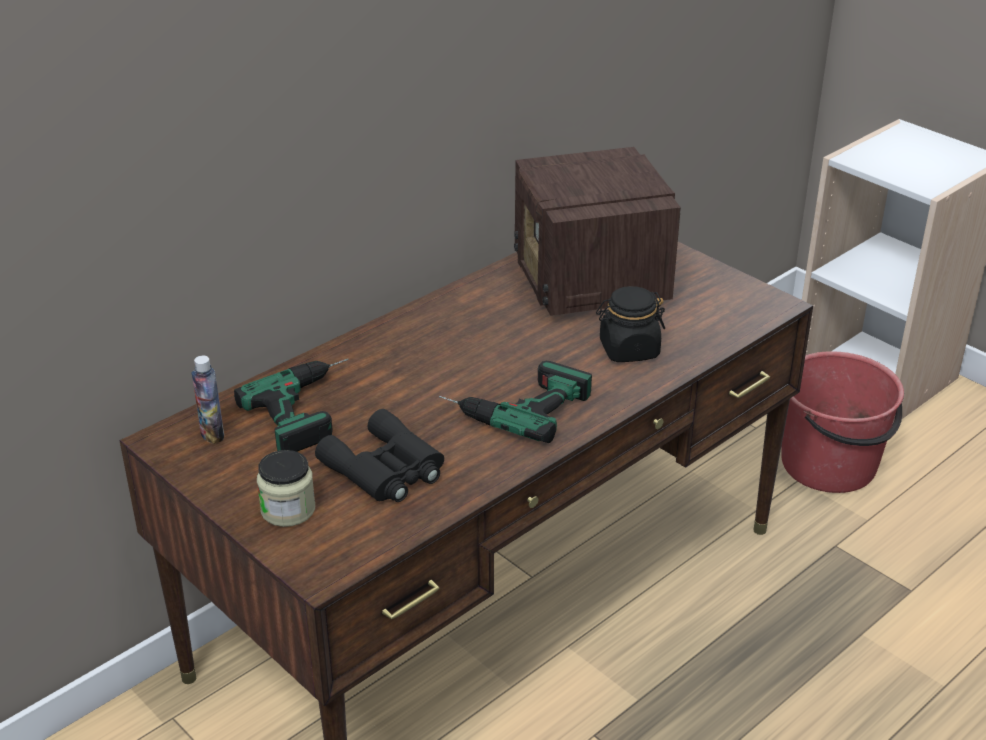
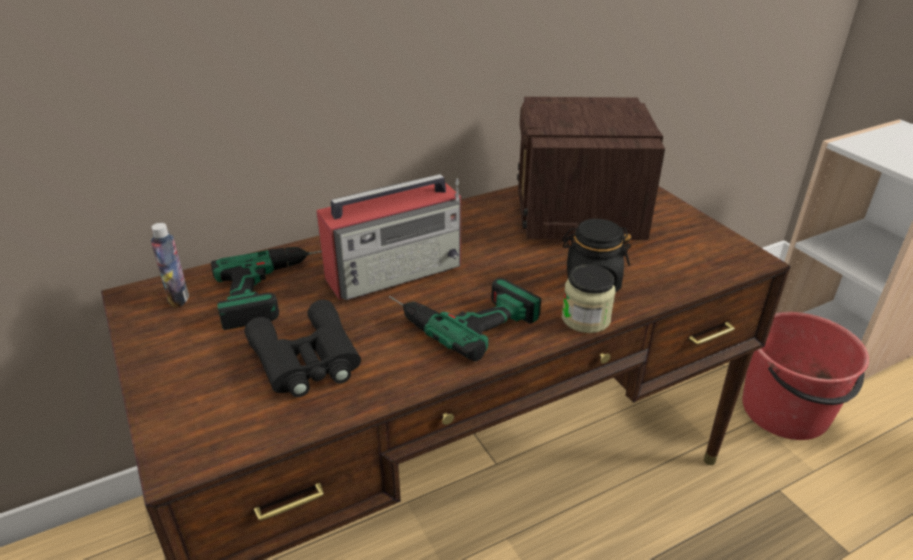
camera: 15 degrees right, 0 degrees up
jar [257,450,315,527] -> jar moved to [562,264,616,333]
none -> radio [316,174,461,300]

